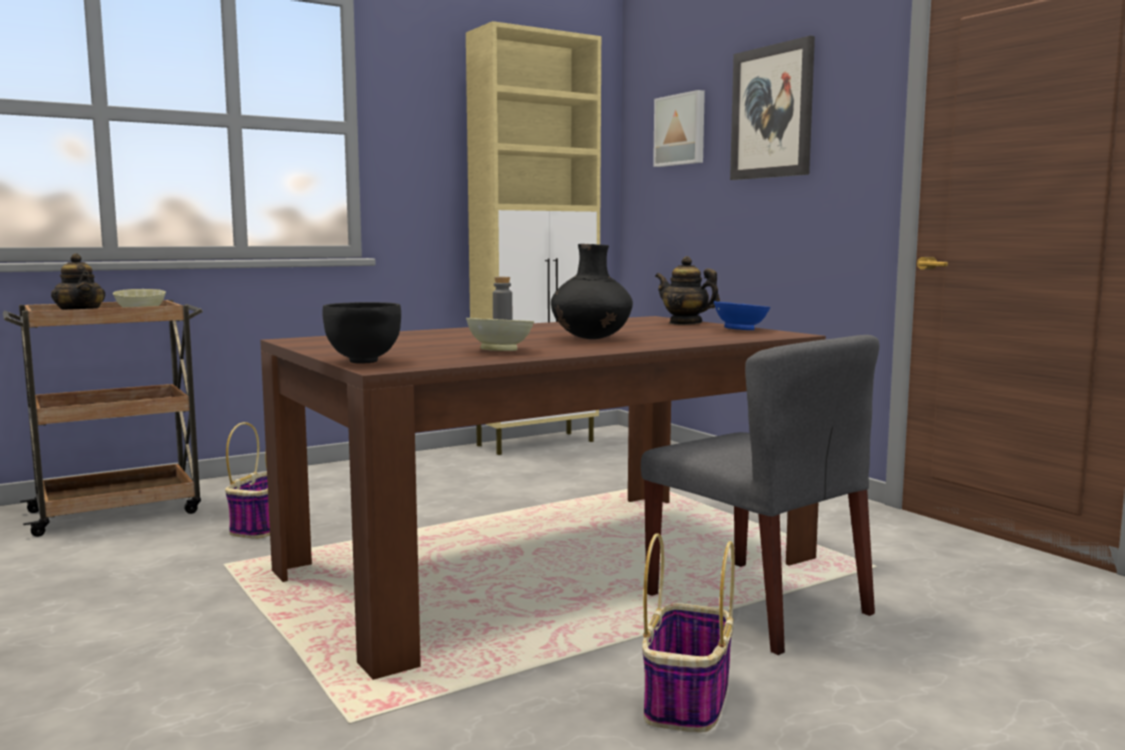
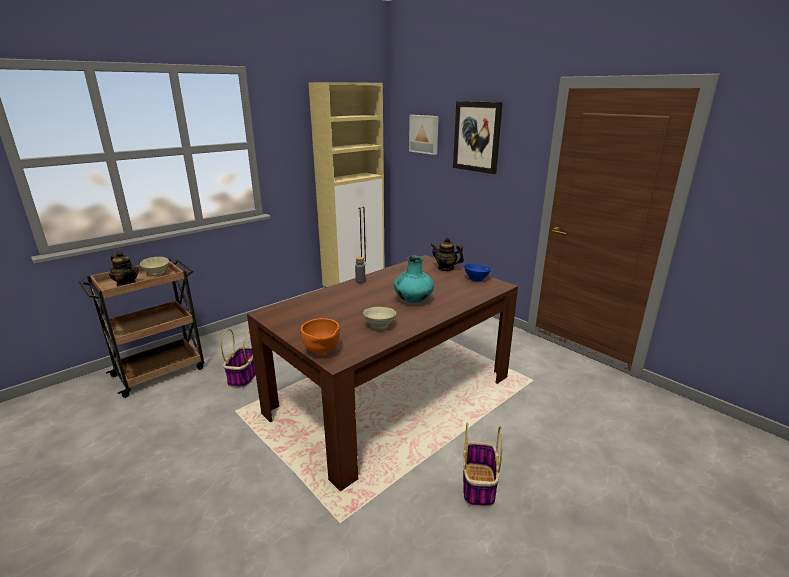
camera: 10 degrees left, 15 degrees up
black bowl [322,302,401,364] -> orange bowl [301,318,340,355]
black vase [551,244,633,339] -> turquoise vase [394,256,434,303]
grey chair [641,335,880,655] -> none

